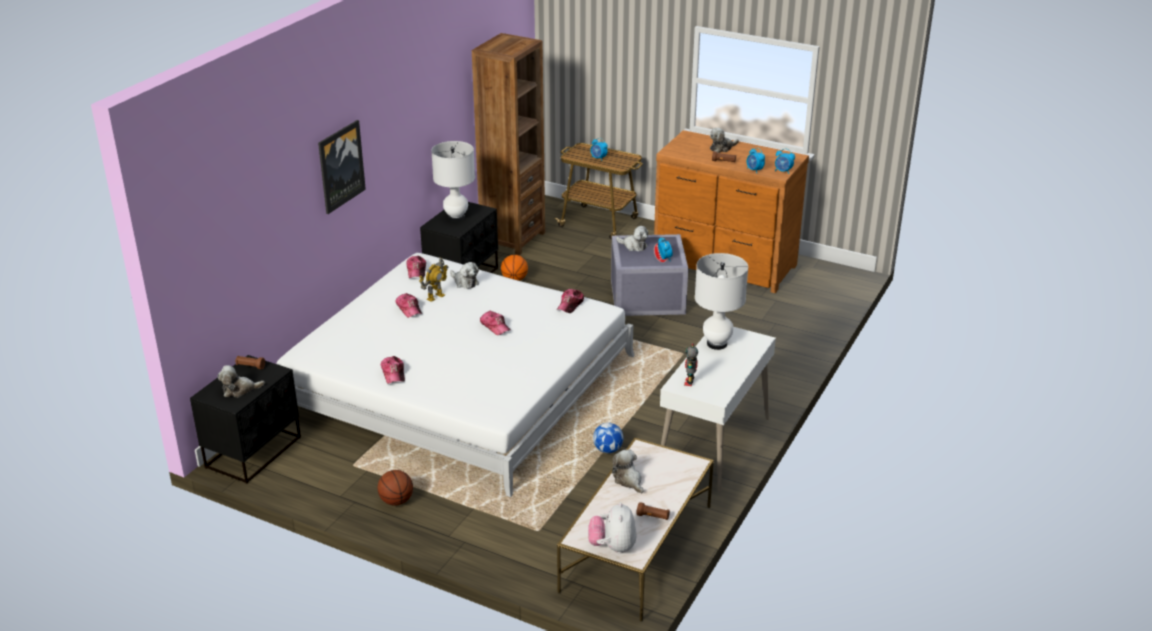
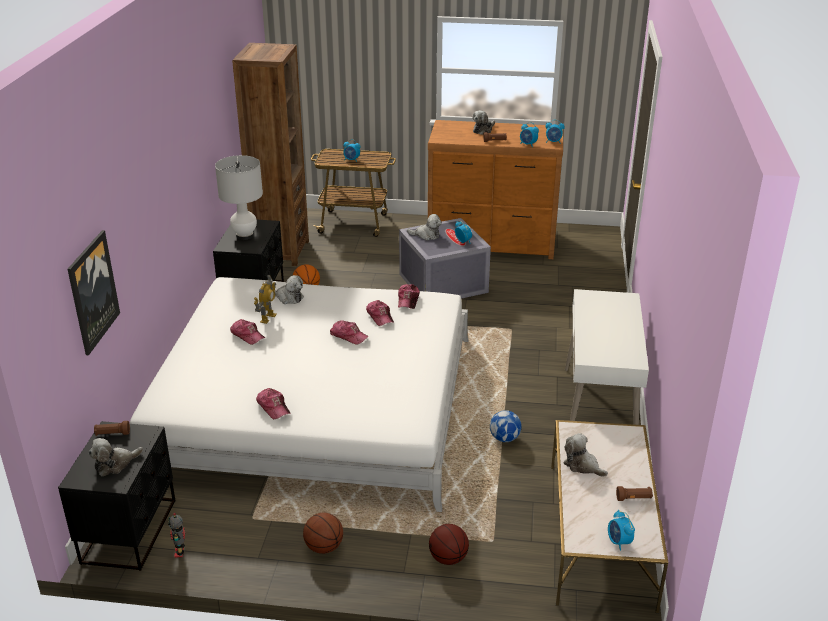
camera: 20 degrees left, 0 degrees up
picture [318,120,366,214] -> picture moved to [67,230,120,355]
cap [406,256,426,278] -> cap moved to [366,300,394,326]
plush toy [588,502,637,554] -> alarm clock [608,510,635,551]
toy robot [684,343,698,386] -> toy robot moved to [168,513,185,558]
white table lamp [695,253,748,350] -> none
none -> basketball [429,524,469,565]

